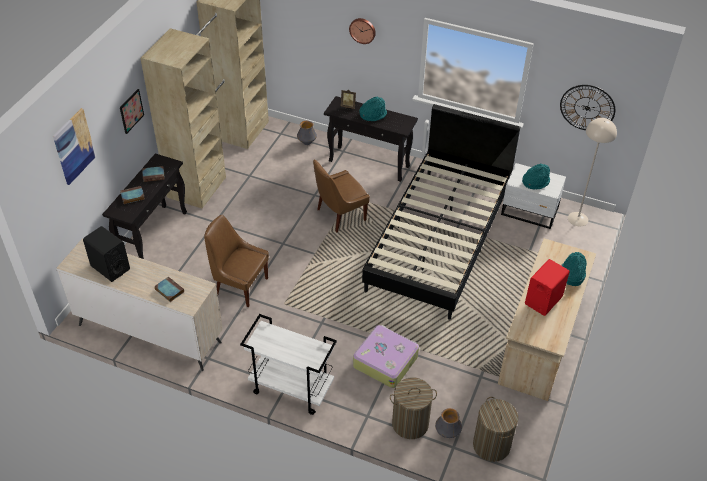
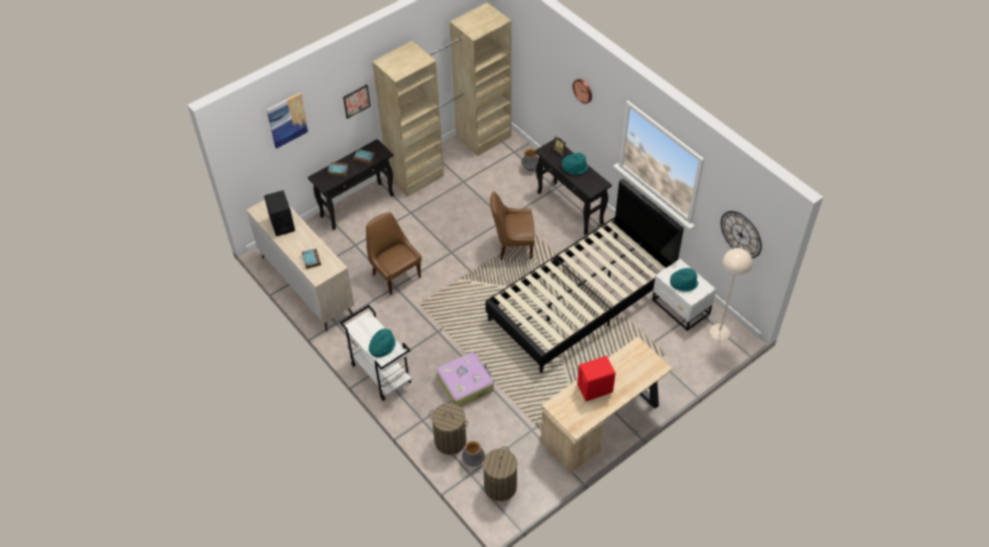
camera: 30 degrees right, 5 degrees up
turquoise hat [561,252,587,286] -> turquoise hat moved to [369,328,396,358]

